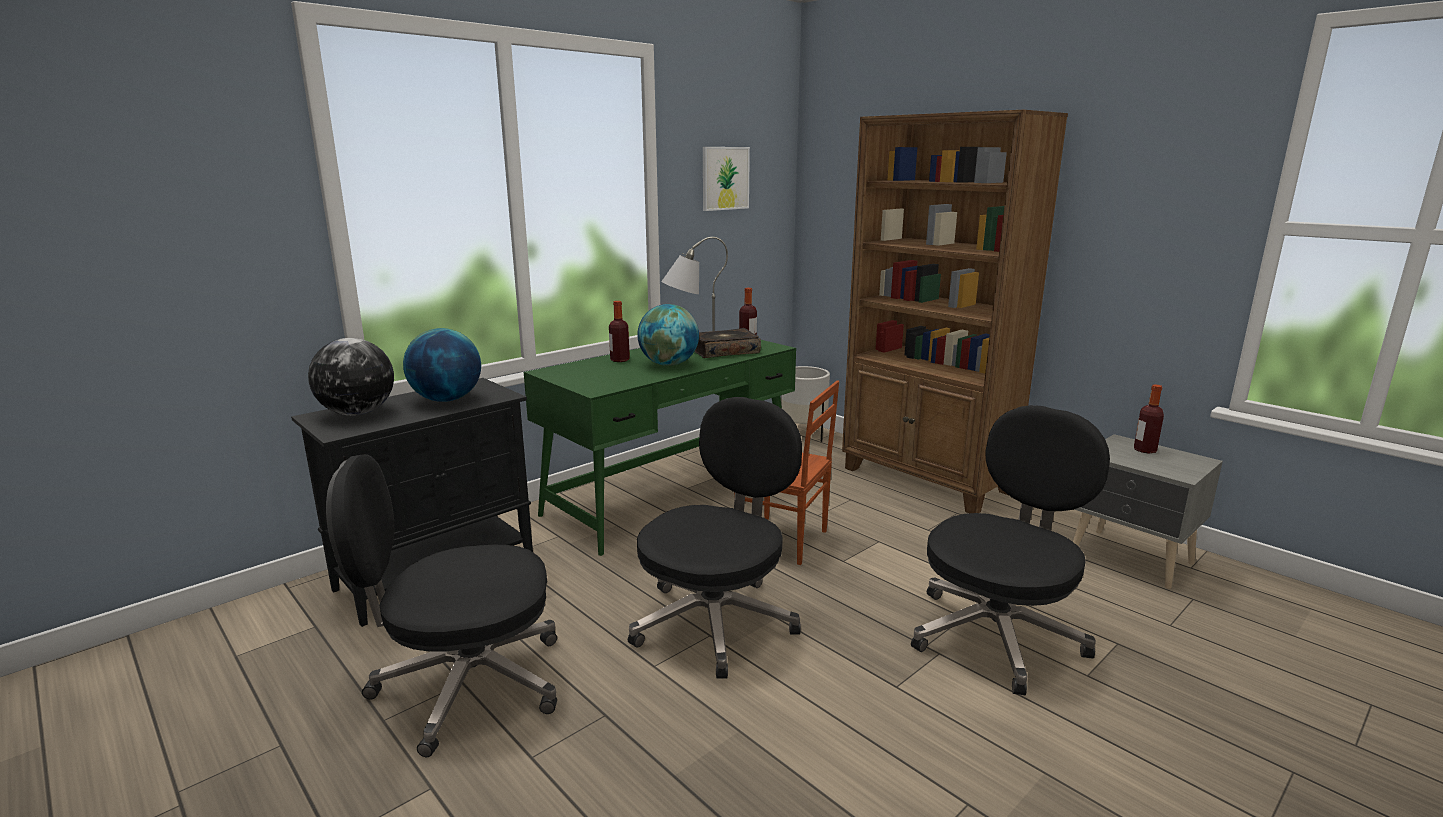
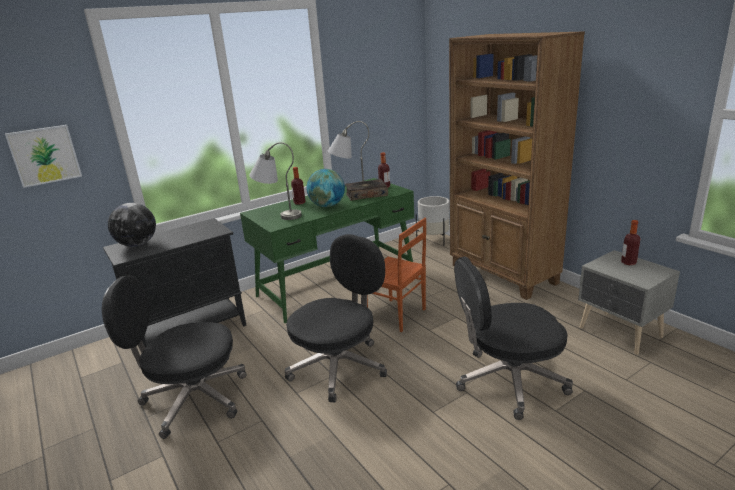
camera: 10 degrees right, 5 degrees up
globe [403,328,481,402] -> none
picture [703,147,750,211] -> picture moved to [5,125,82,188]
black office chair [911,405,1110,695] -> black office chair turned 150 degrees counterclockwise [454,257,573,420]
none -> grey table lamp [249,142,302,220]

